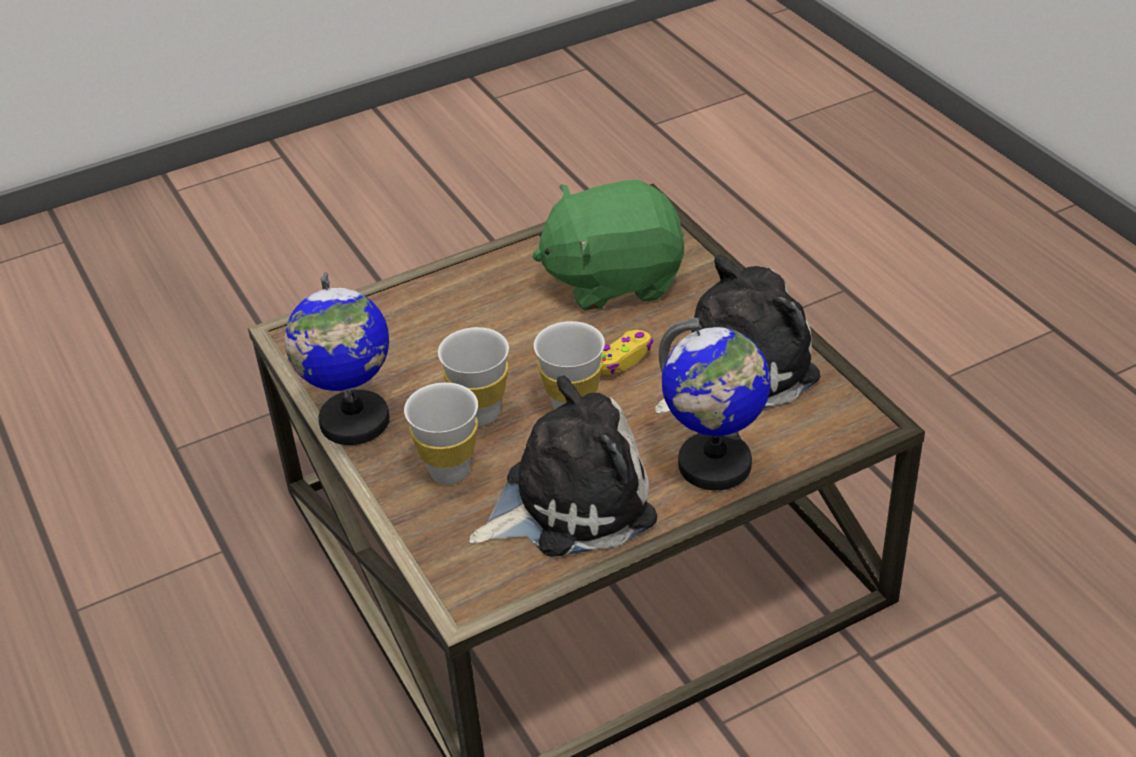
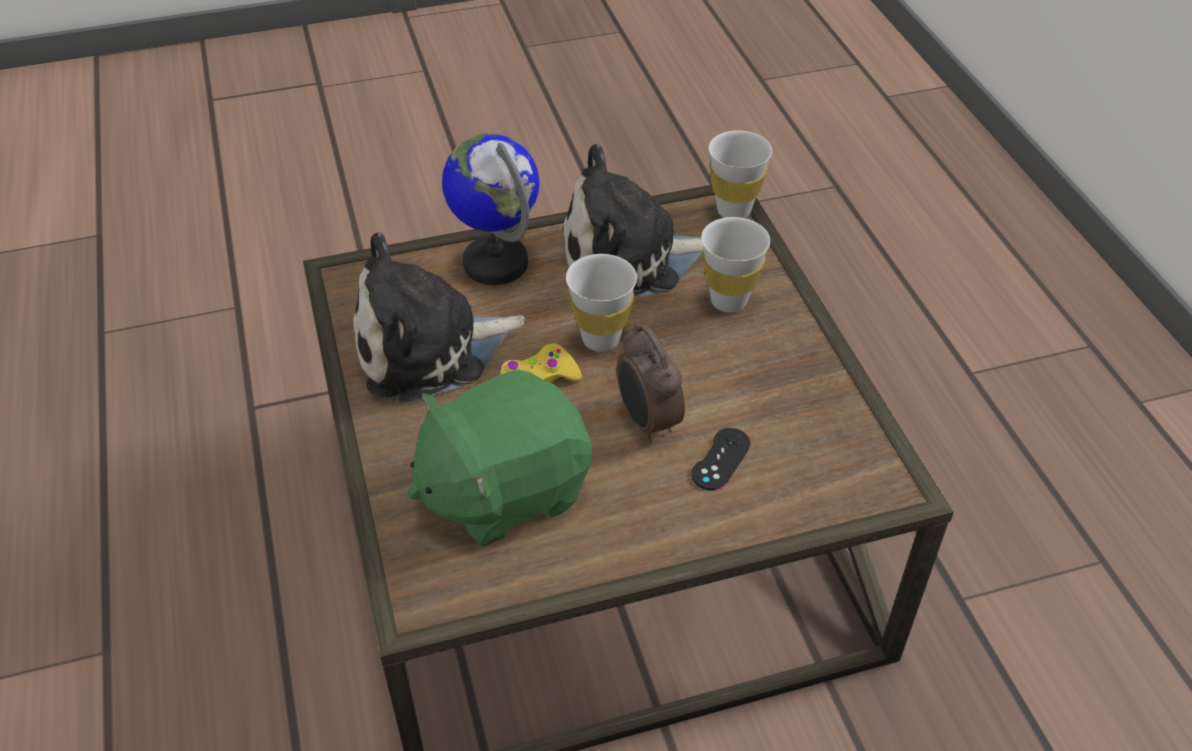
camera: 170 degrees left, 5 degrees up
globe [285,272,390,445] -> none
white cup [438,327,509,426] -> white cup moved to [709,131,772,218]
green plush toy [532,180,684,311] -> green plush toy turned 150 degrees clockwise [407,370,592,547]
none -> alarm clock [617,323,685,443]
none -> black game controller [691,428,750,490]

